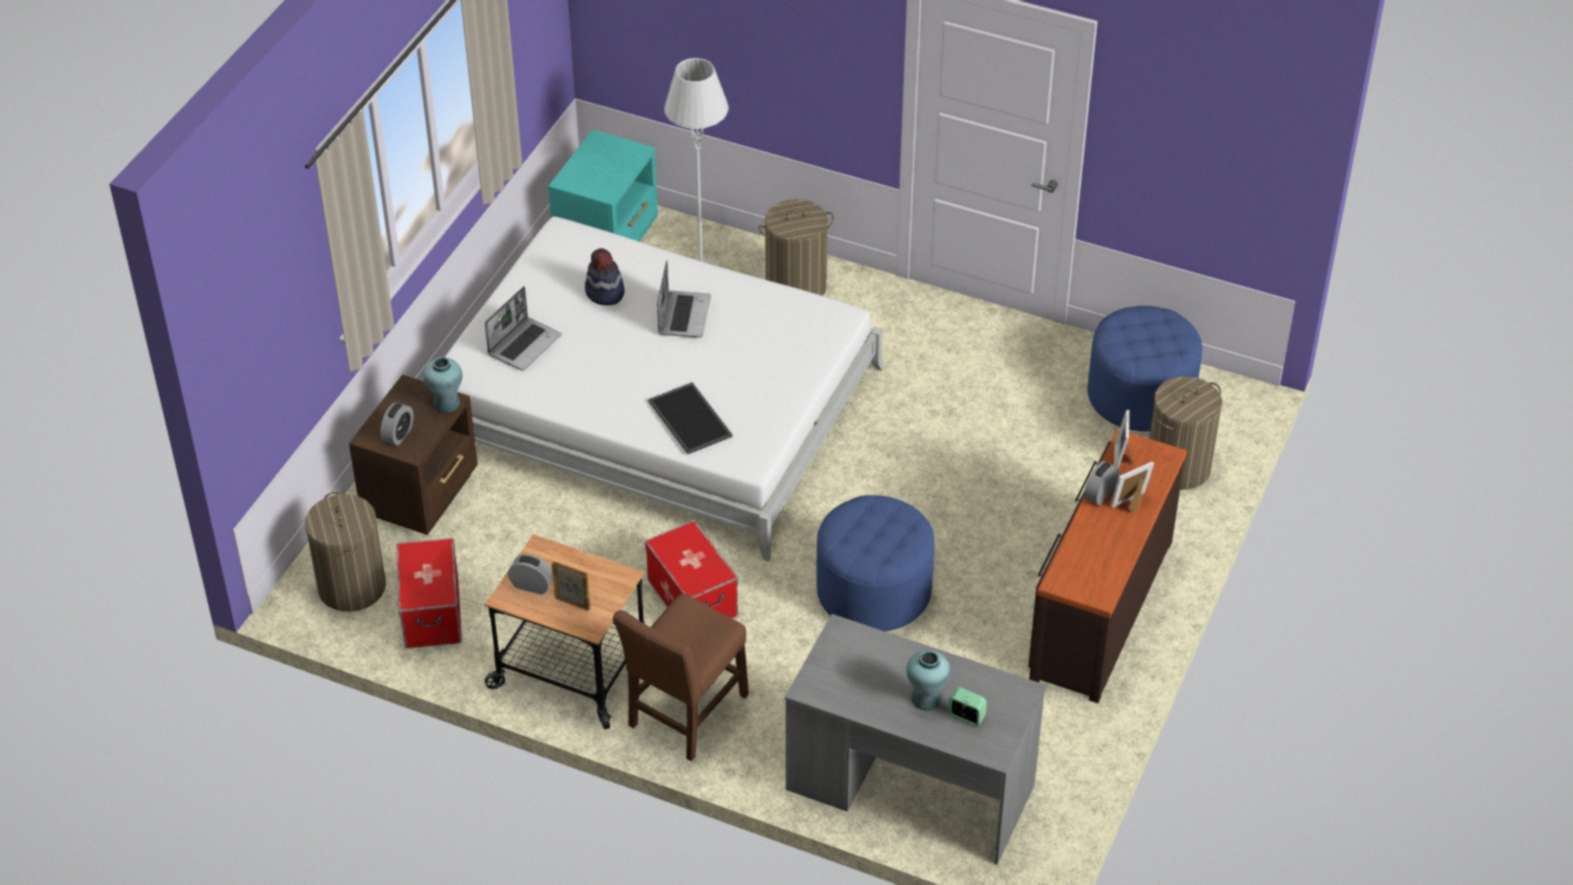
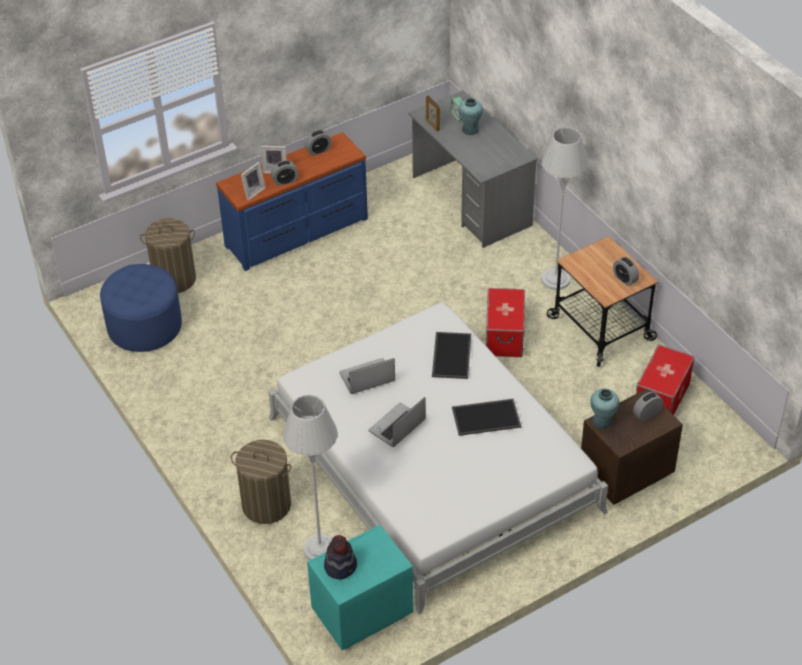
camera: 145 degrees left, 0 degrees up
laundry basket [305,492,386,612] -> none
laptop [485,286,562,370] -> laptop moved to [339,358,395,394]
picture frame [552,562,590,611] -> picture frame moved to [426,96,440,132]
hat [585,248,625,305] -> hat moved to [324,535,357,579]
brown chair [613,593,749,762] -> grey floor lamp [542,127,588,290]
blue ottoman [816,495,934,631] -> none
brown dresser [1028,429,1187,703] -> blue dresser [216,132,368,271]
none -> alarm clock [305,130,332,156]
none -> tray [452,399,521,436]

